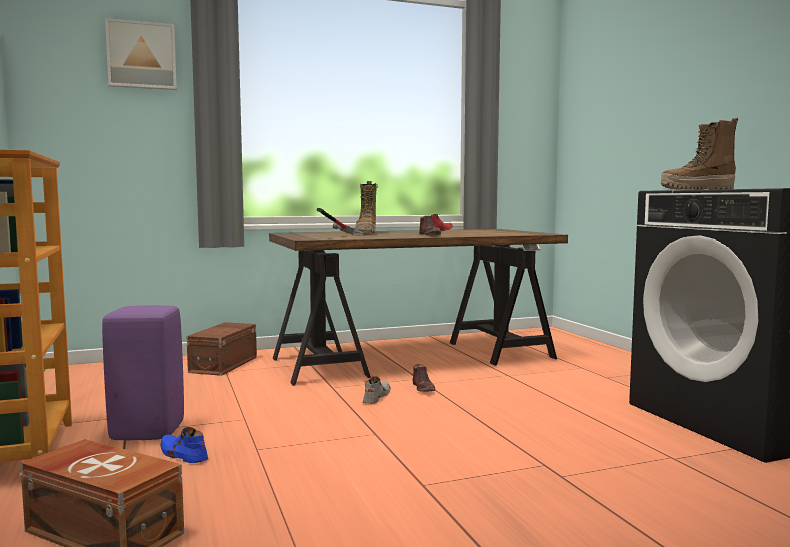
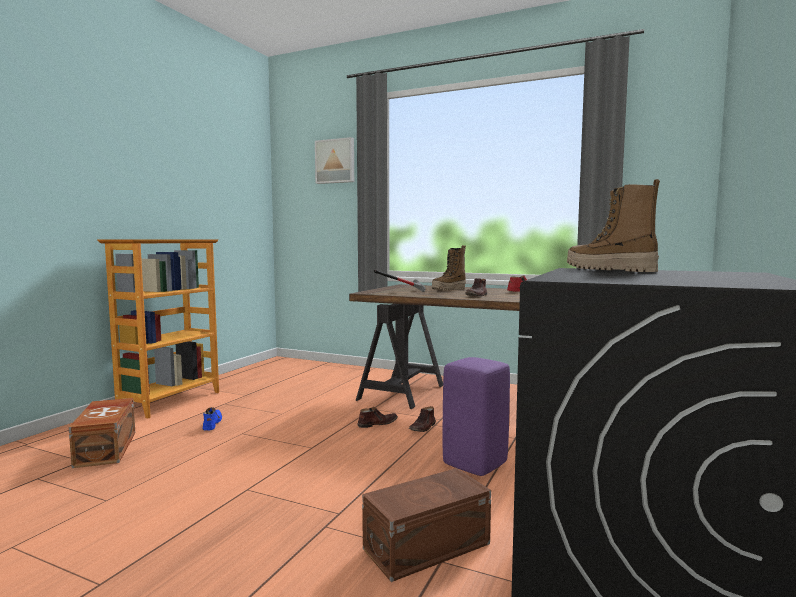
camera: 45 degrees right, 0 degrees up
purple stool [102,305,184,440] -> purple stool moved to [443,357,510,476]
brown storage box [187,322,257,376] -> brown storage box moved to [362,468,491,582]
grey shoe [363,376,390,404] -> brown shoe [357,407,398,428]

